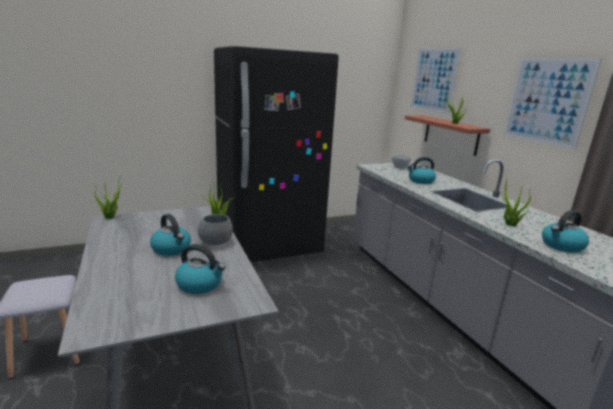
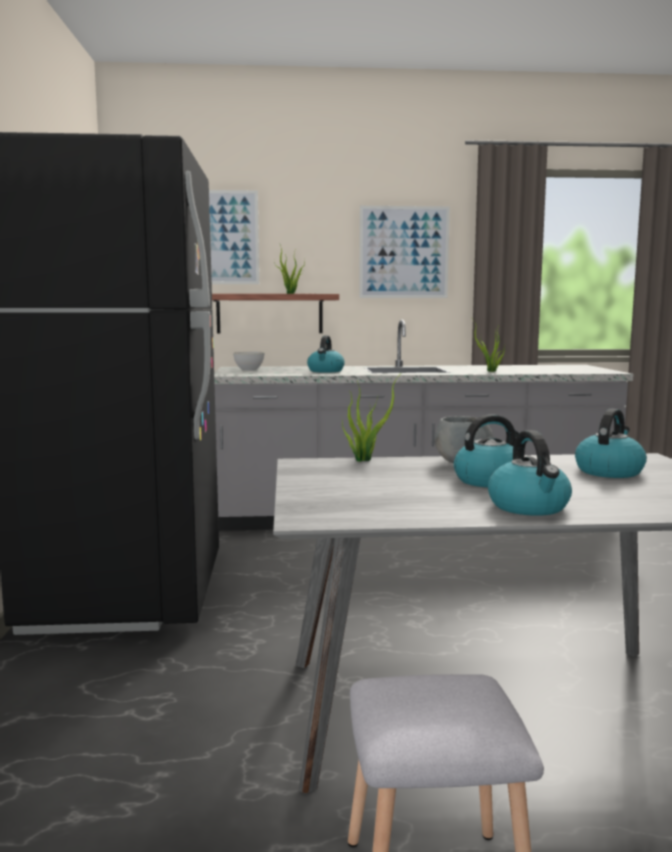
camera: 70 degrees left, 10 degrees down
potted plant [94,176,122,219] -> none
kettle [542,210,589,253] -> kettle moved to [488,430,572,516]

